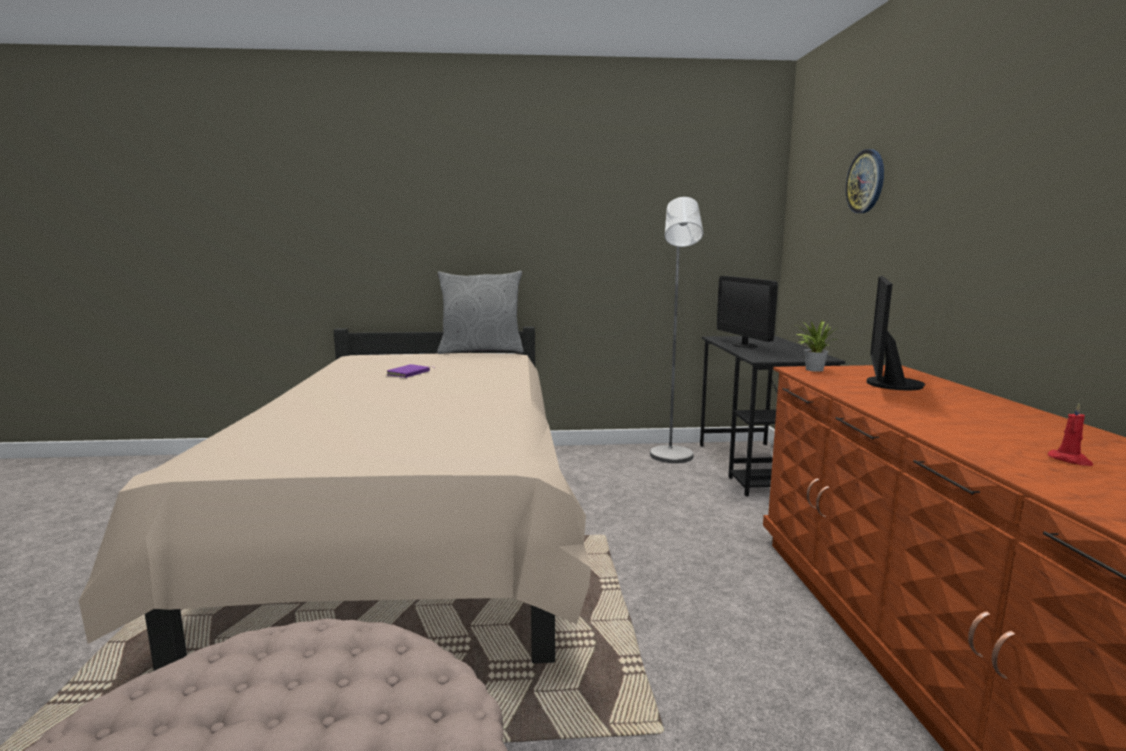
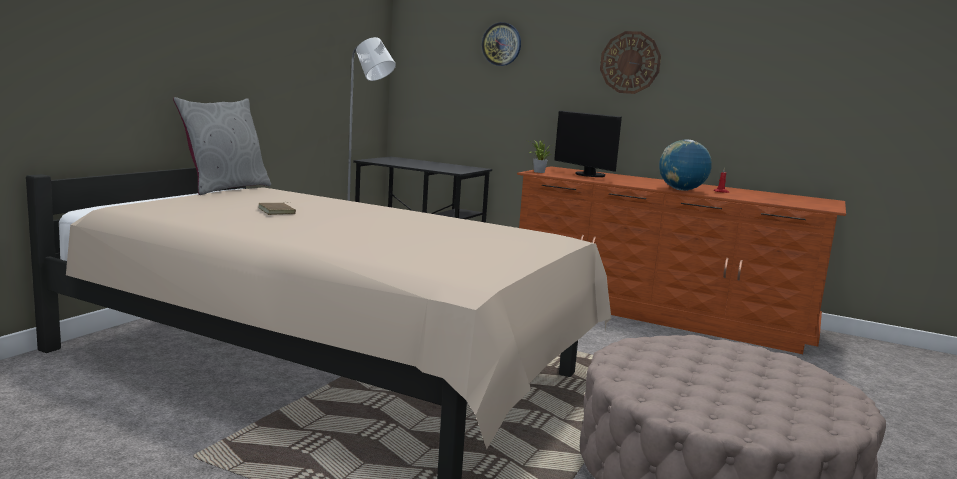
camera: 60 degrees left, 0 degrees up
purple book [387,364,436,378] -> brown book [258,202,296,215]
monitor [717,276,778,348] -> none
none -> wall clock [600,31,661,94]
none -> globe [659,140,712,190]

